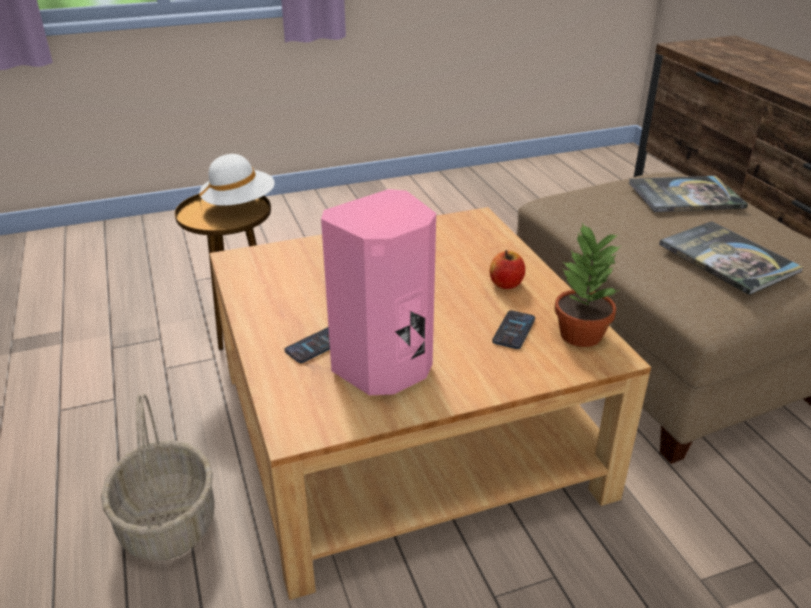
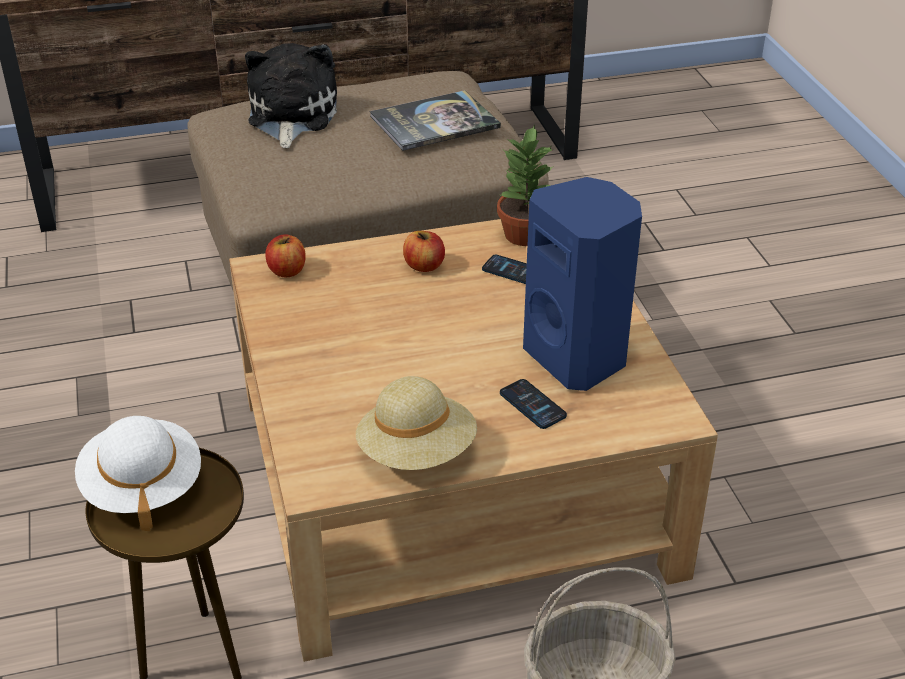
camera: 85 degrees left, 5 degrees up
pink speaker [321,189,436,395] -> blue speaker [523,177,642,391]
book [629,176,748,212] -> plush toy [245,43,337,148]
none -> apple [265,234,306,277]
none -> beige hat [356,376,477,470]

